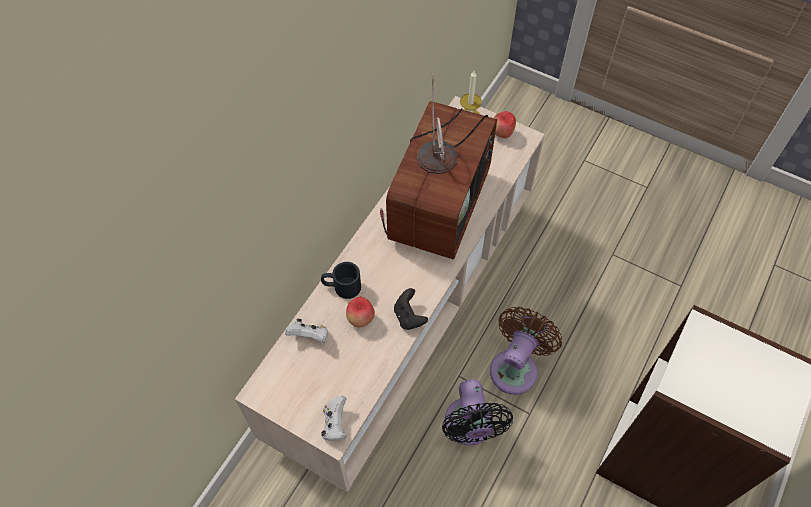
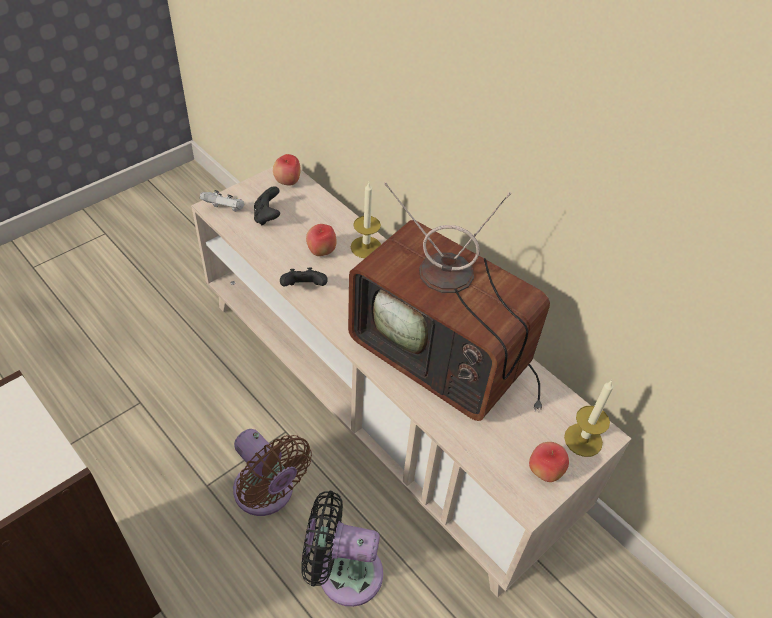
camera: 105 degrees right, 10 degrees down
white game controller [285,319,328,343] -> none
black mug [321,262,361,299] -> candle [351,183,381,258]
black fan [442,379,513,446] -> black fan moved to [301,491,383,607]
none -> black game controller [254,186,280,225]
none -> apple [273,154,301,186]

